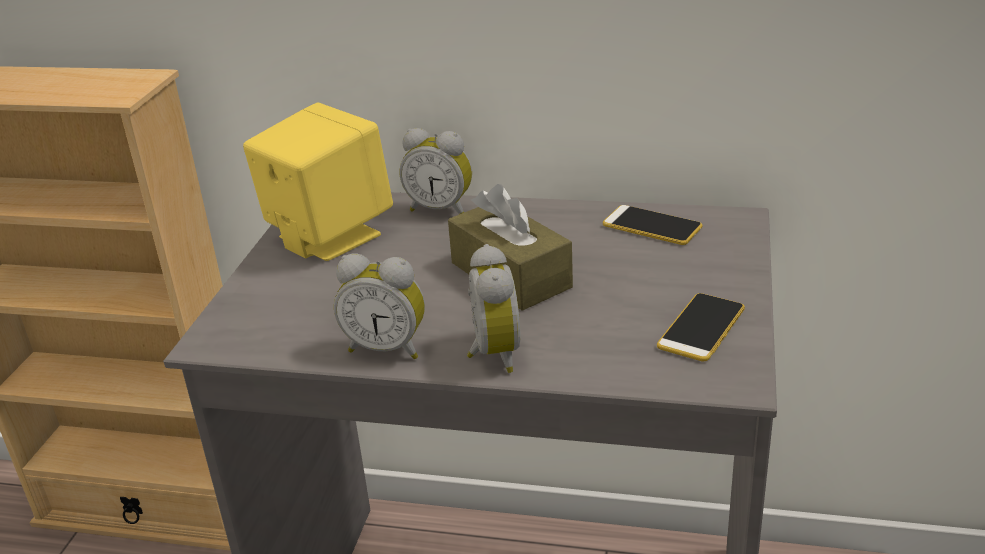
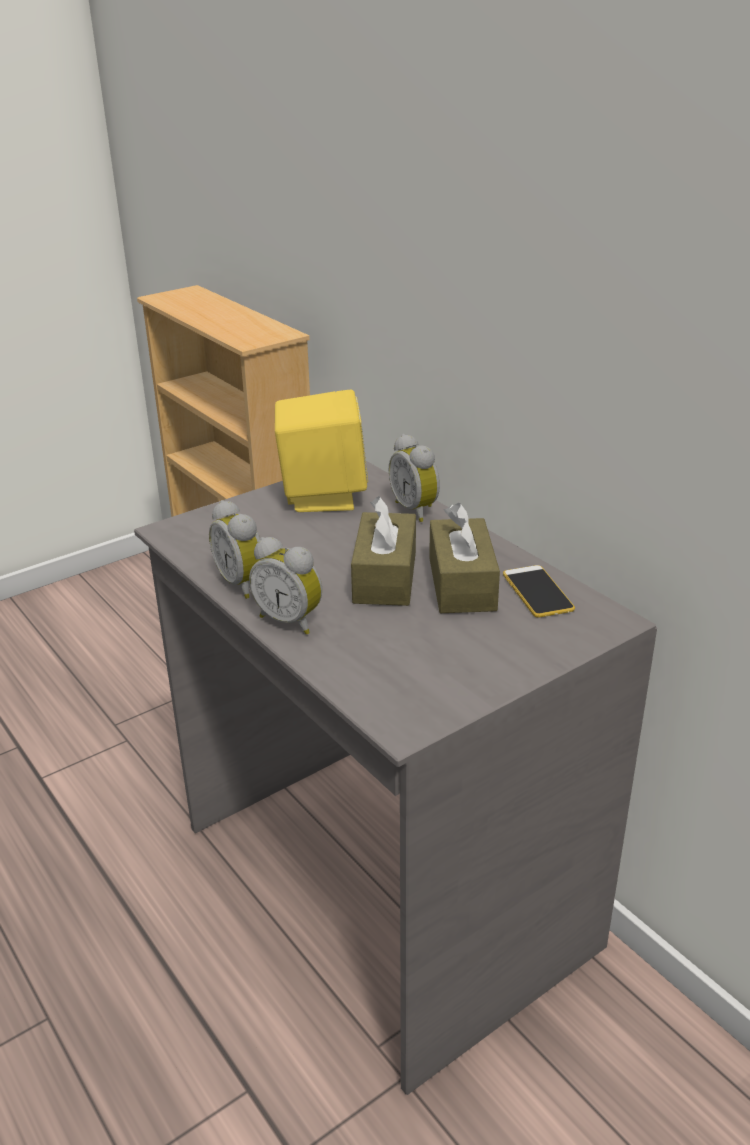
camera: 40 degrees right, 0 degrees up
alarm clock [467,244,520,373] -> alarm clock turned 90 degrees clockwise [249,537,322,635]
phone [657,293,745,361] -> none
none -> brown tissue box [429,503,500,613]

